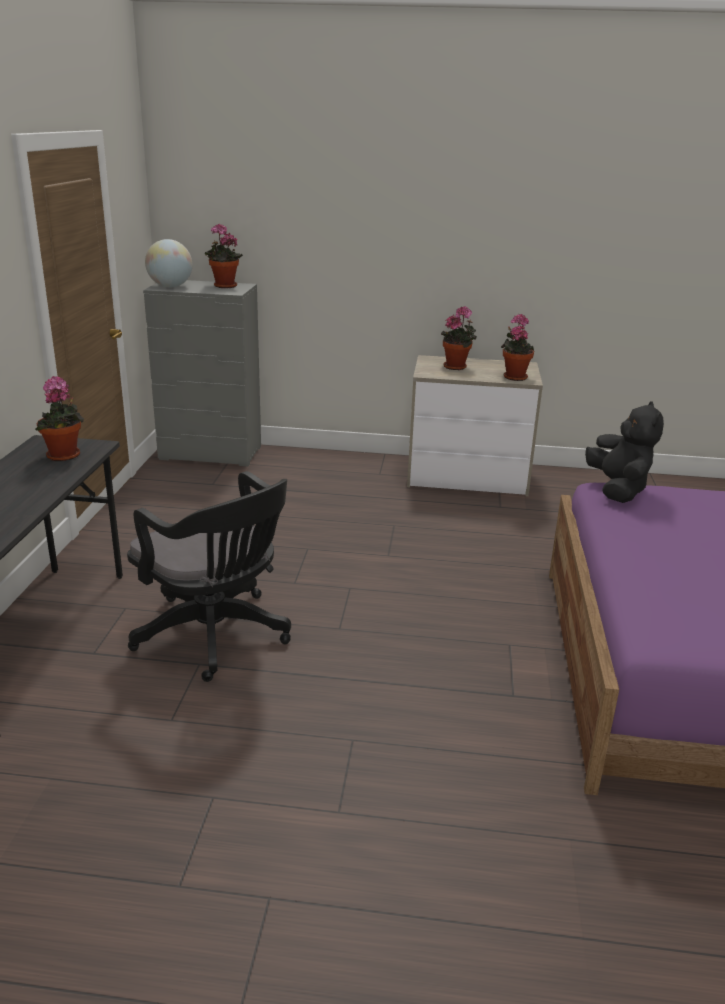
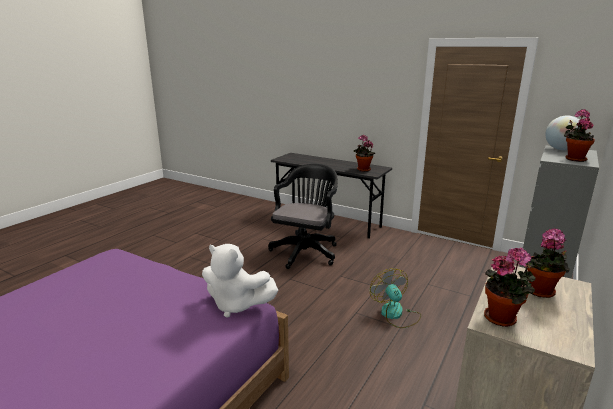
camera: 115 degrees right, 5 degrees down
black office chair [127,471,291,682] -> black office chair turned 135 degrees clockwise [268,164,338,269]
black plush toy [585,401,664,503] -> white plush toy [202,244,278,318]
none -> fan [370,268,421,328]

